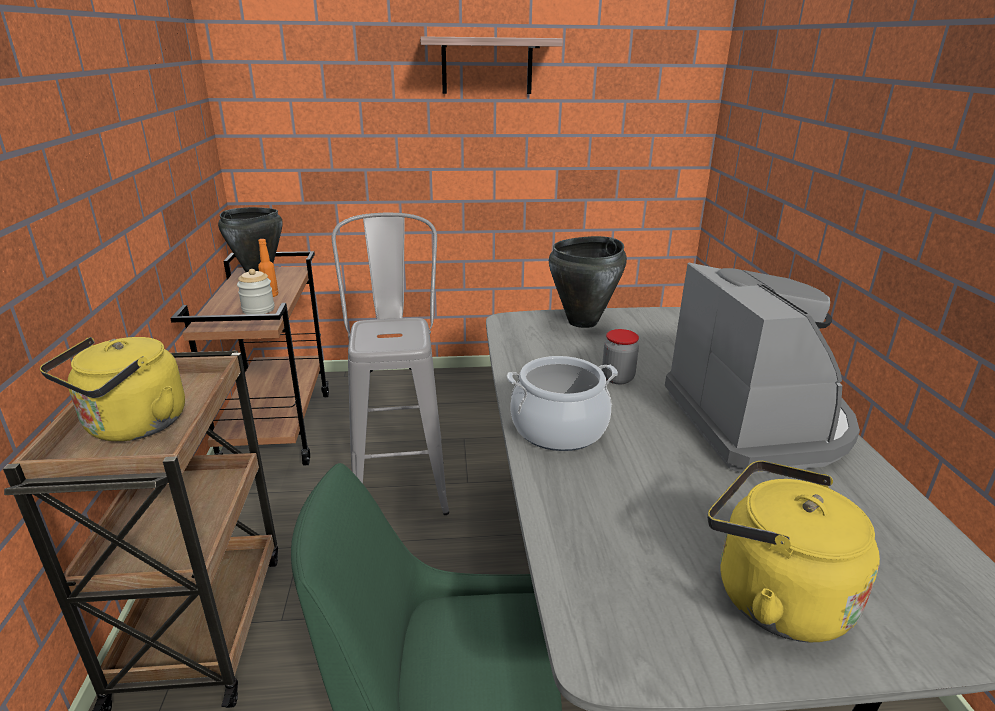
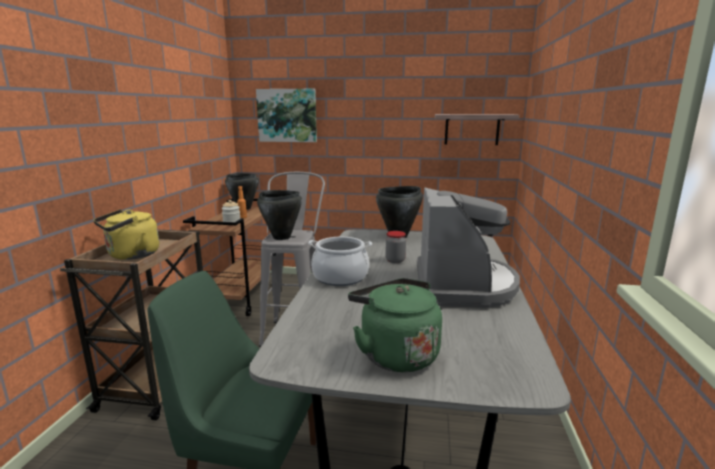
camera: 15 degrees right, 10 degrees down
shelf [420,36,563,94] -> shelf moved to [435,114,519,145]
yellow kettle [708,461,880,642] -> green kettle [348,278,442,372]
none -> picture [256,89,317,142]
none -> black cooking pot [257,190,302,240]

